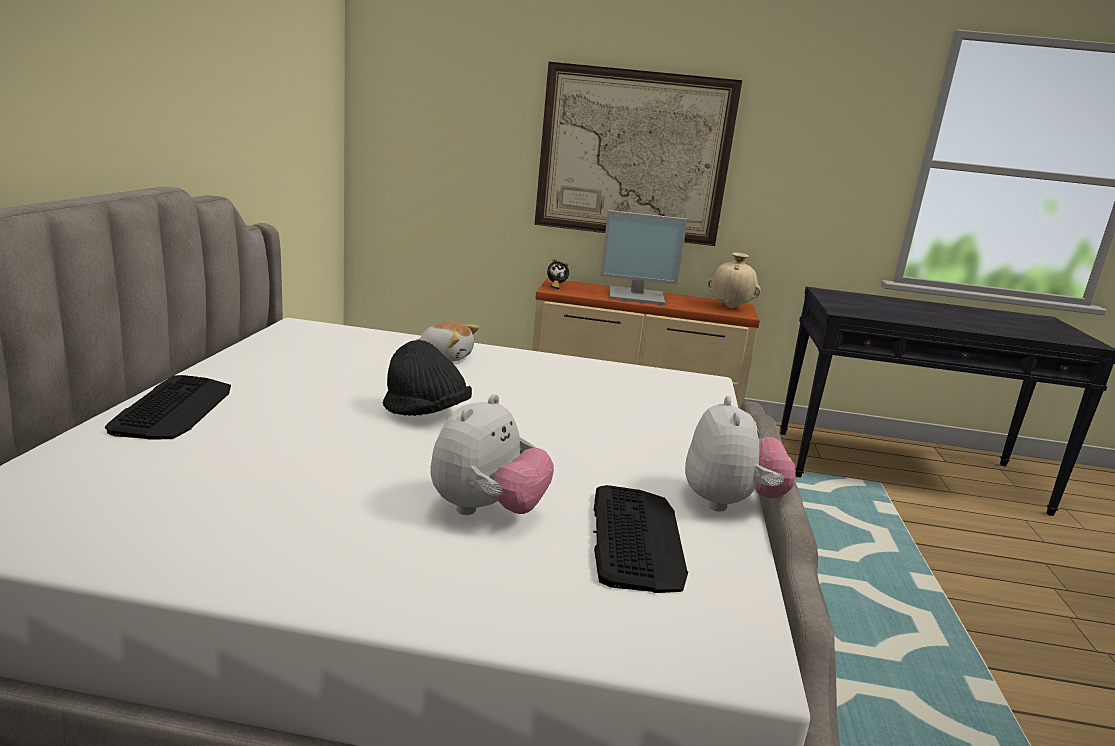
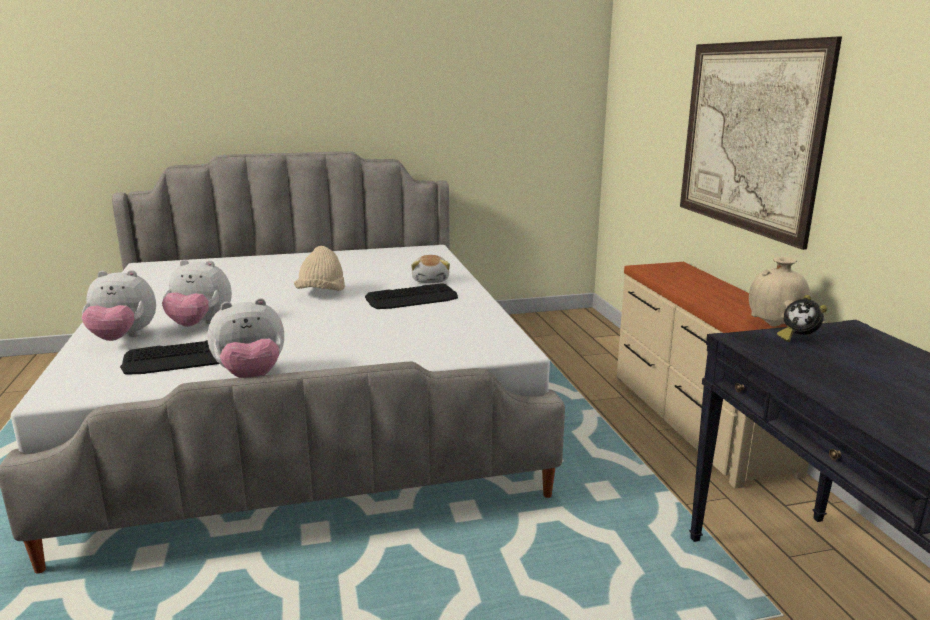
camera: 70 degrees right, 0 degrees up
keyboard [105,375,231,440] -> keyboard moved to [365,283,458,309]
black hat [383,340,472,416] -> beige hat [294,246,345,291]
alarm clock [547,259,569,289] -> alarm clock moved to [777,295,827,342]
monitor [600,210,688,305] -> none
none -> plush toy [82,270,156,341]

